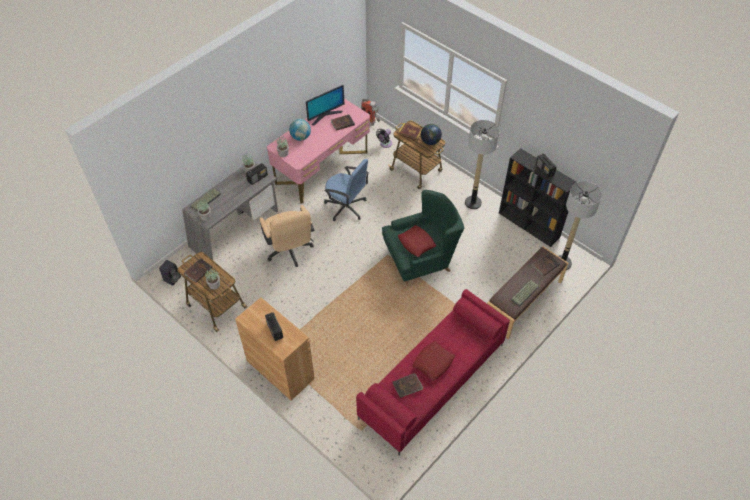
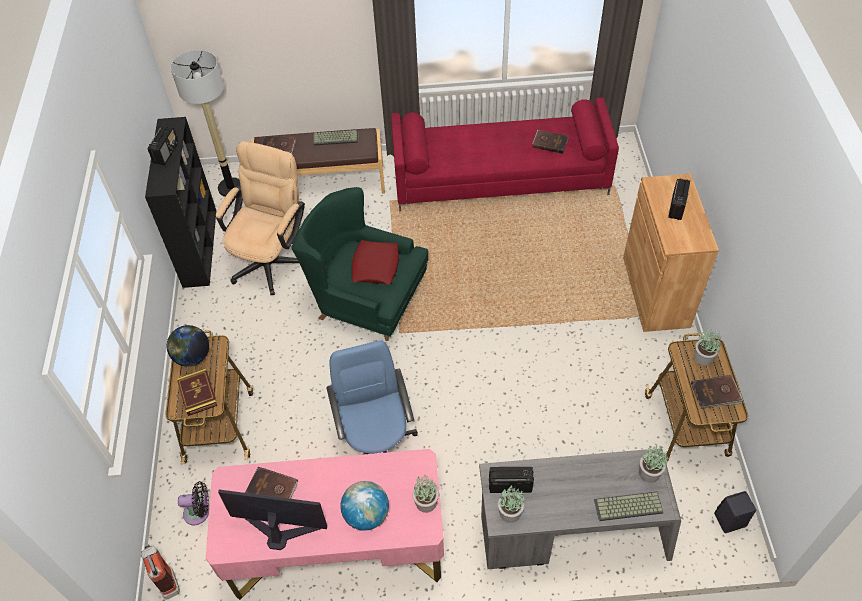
camera: 135 degrees left, 0 degrees up
beige office chair [260,205,314,267] -> beige office chair moved to [216,141,305,295]
red pillow [412,341,455,381] -> none
floor lamp [465,120,500,209] -> none

